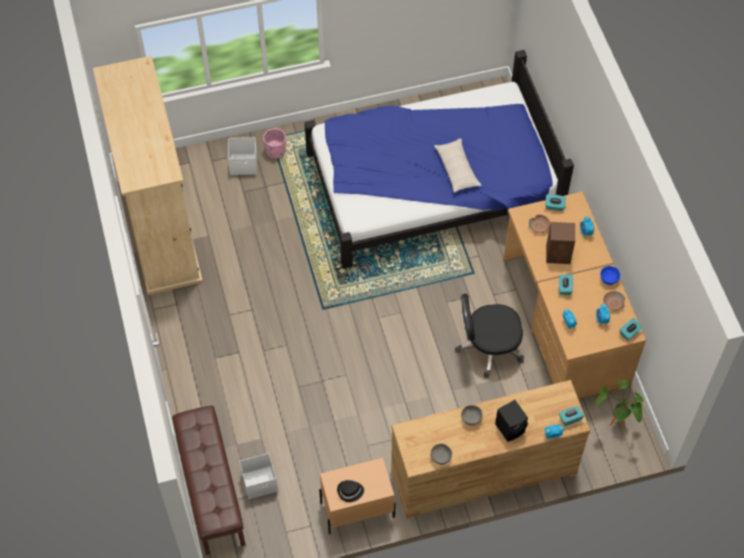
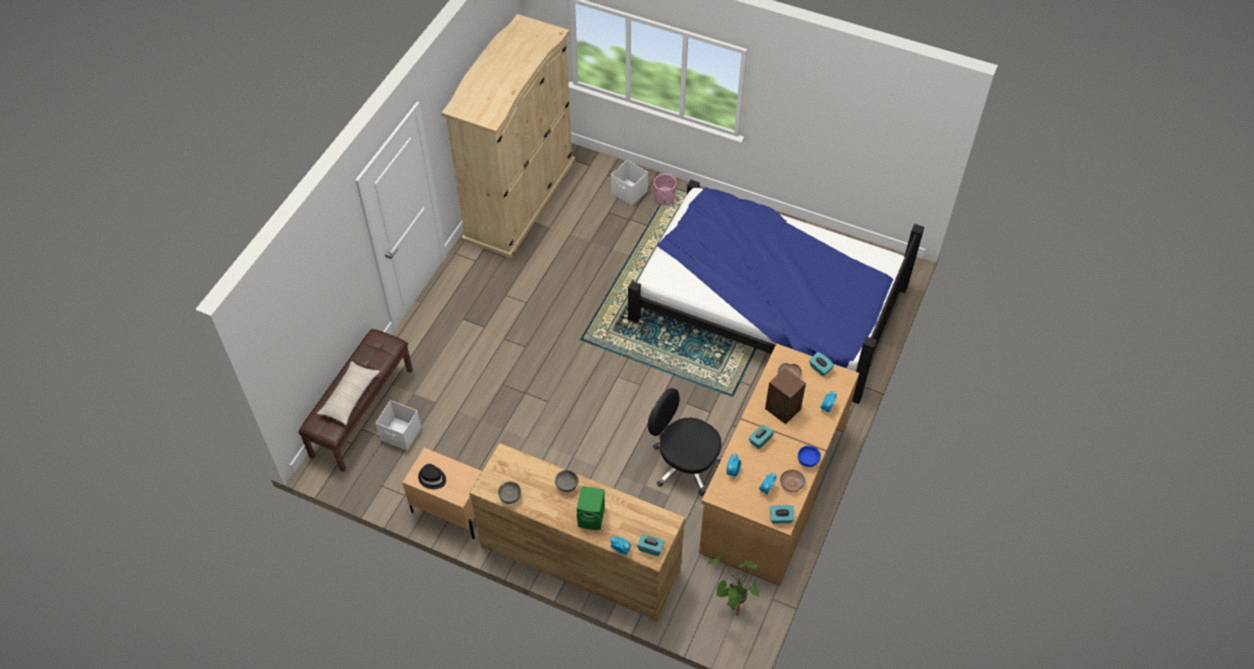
camera: 40 degrees right, 5 degrees down
beige pillow [434,138,482,193] -> beige pillow moved to [317,361,380,425]
black speaker [495,400,528,442] -> green speaker [577,486,605,530]

